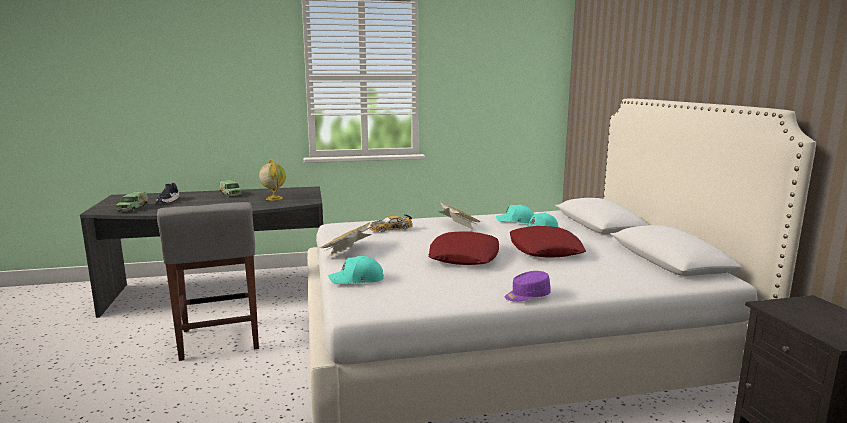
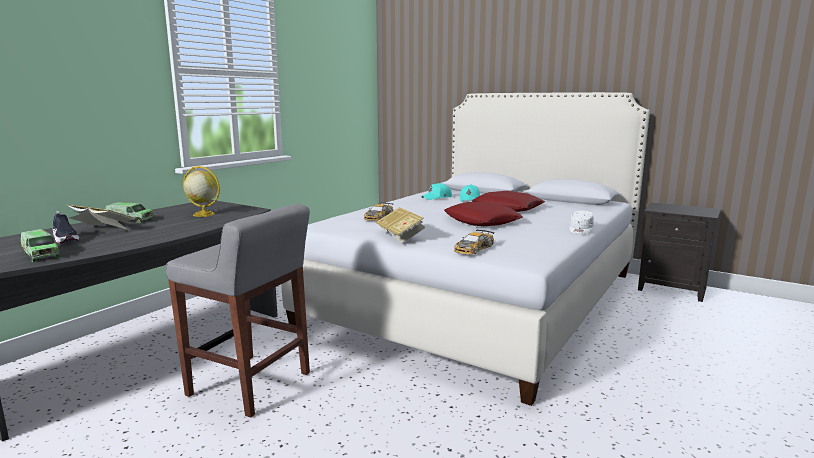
camera: 45 degrees left, 0 degrees up
turquoise cap [328,256,384,284] -> toy car [454,229,494,254]
book [439,202,481,230] -> book moved to [68,205,137,230]
purple cap [505,271,550,302] -> white cap [569,210,594,234]

